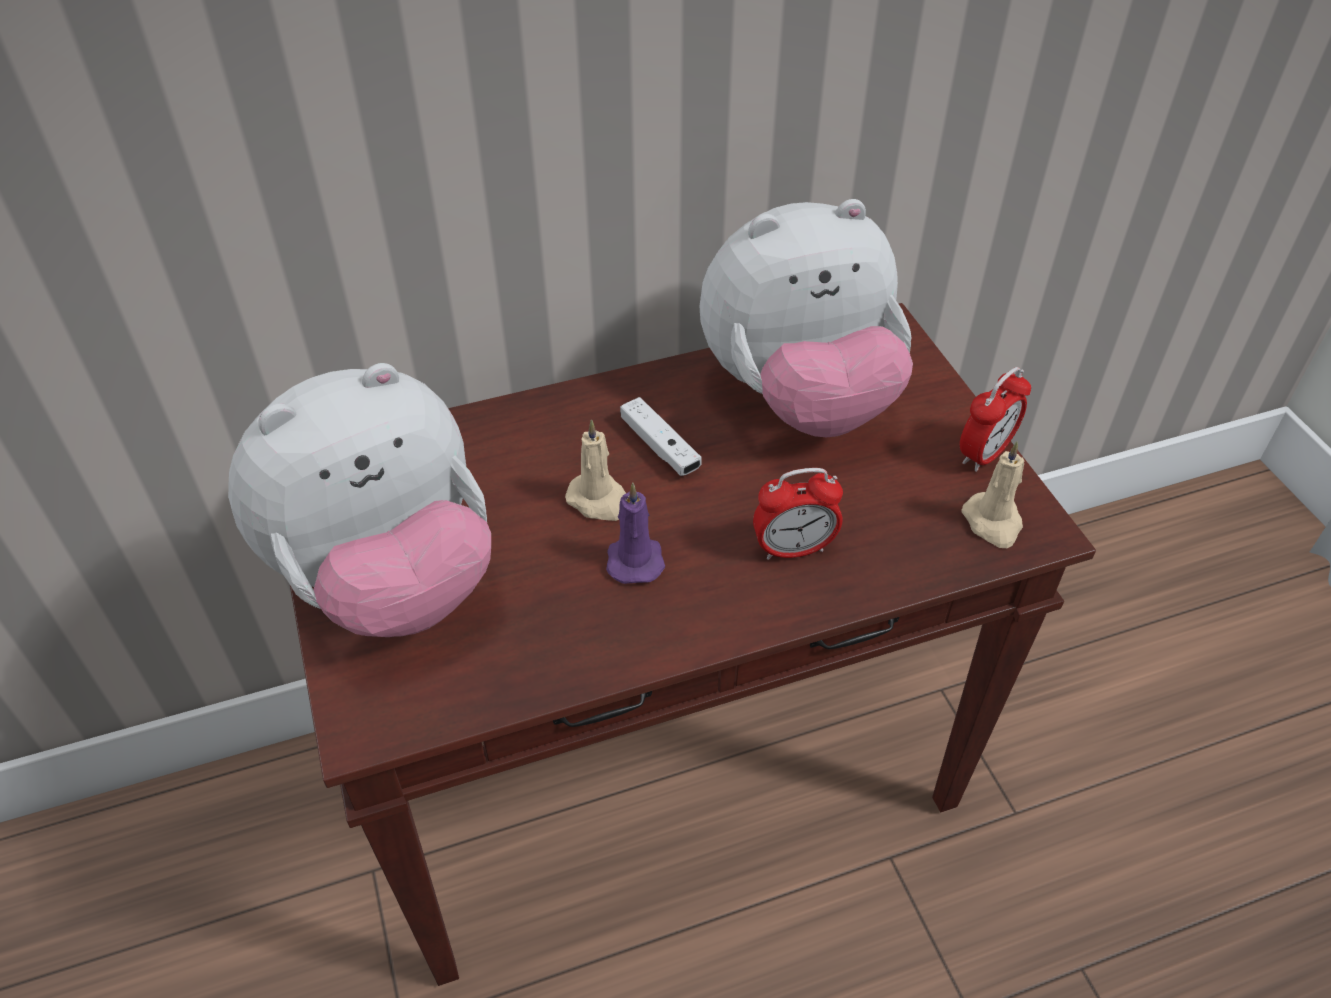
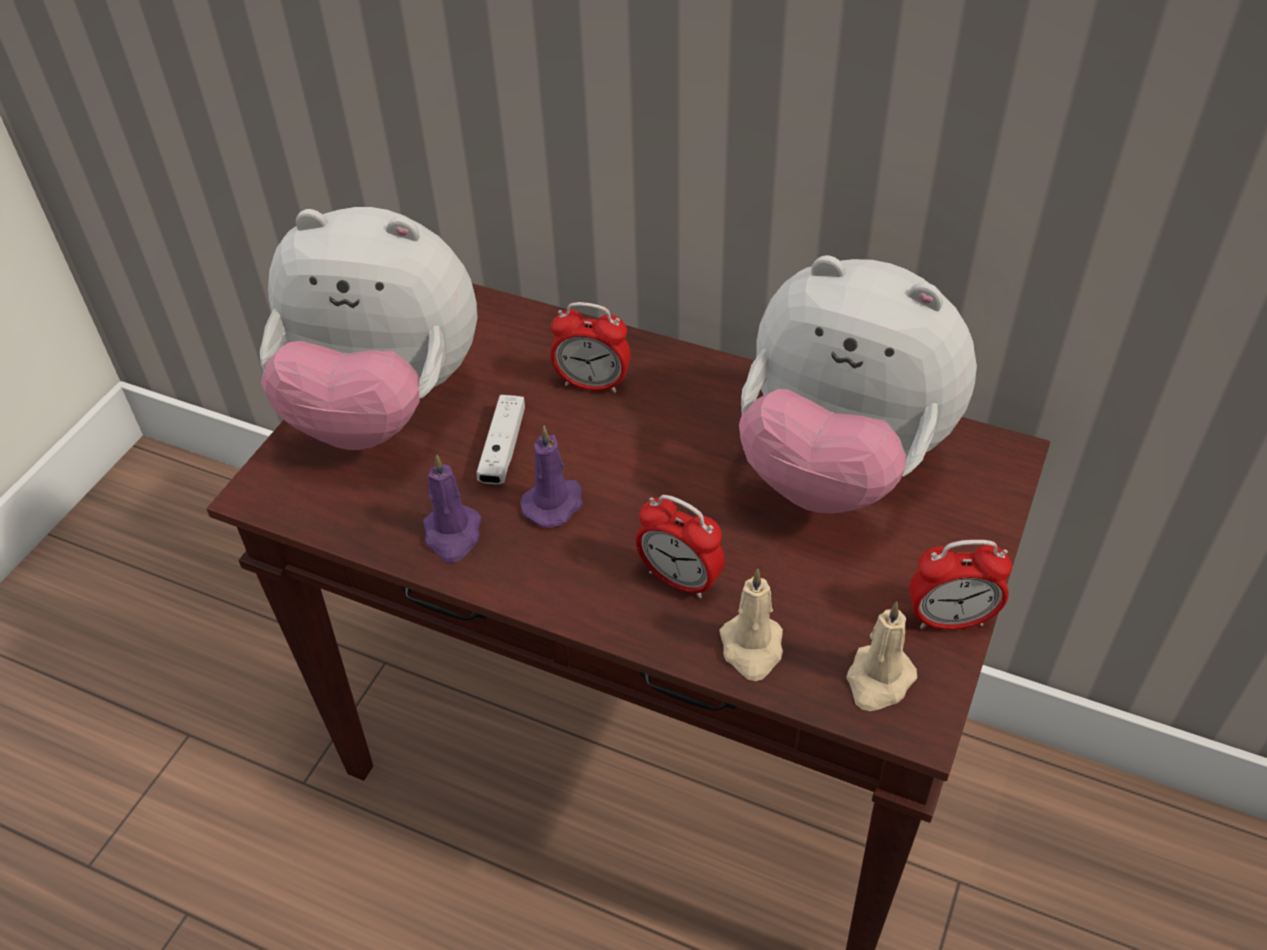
camera: 45 degrees right, 0 degrees up
beige candle [565,419,626,521] -> beige candle moved to [719,569,783,681]
white game controller [620,397,702,476] -> white game controller moved to [476,395,525,484]
none -> purple candle [423,454,481,563]
none -> alarm clock [550,302,631,393]

